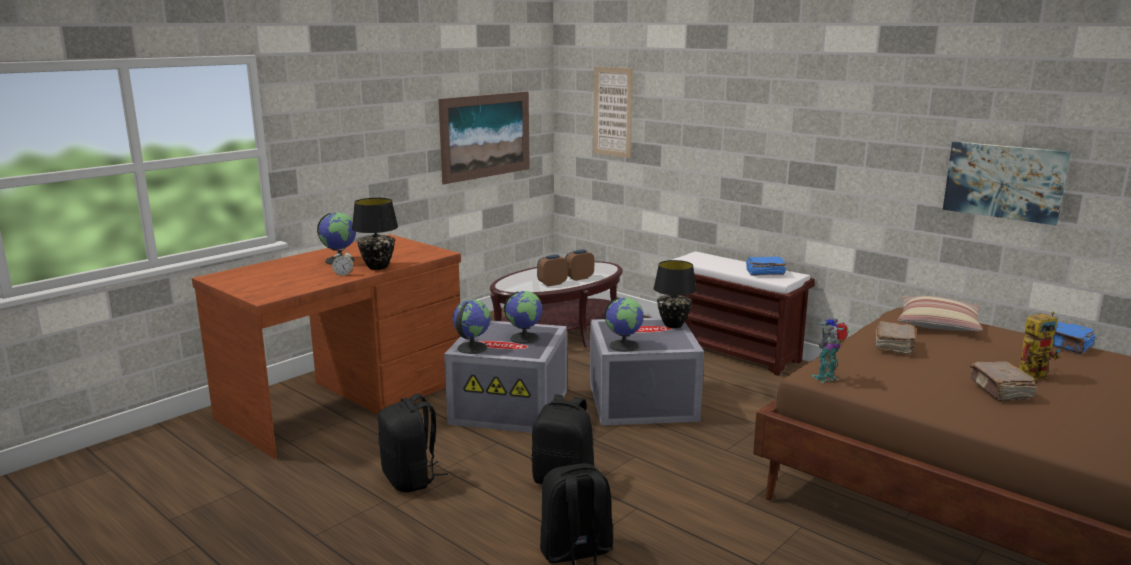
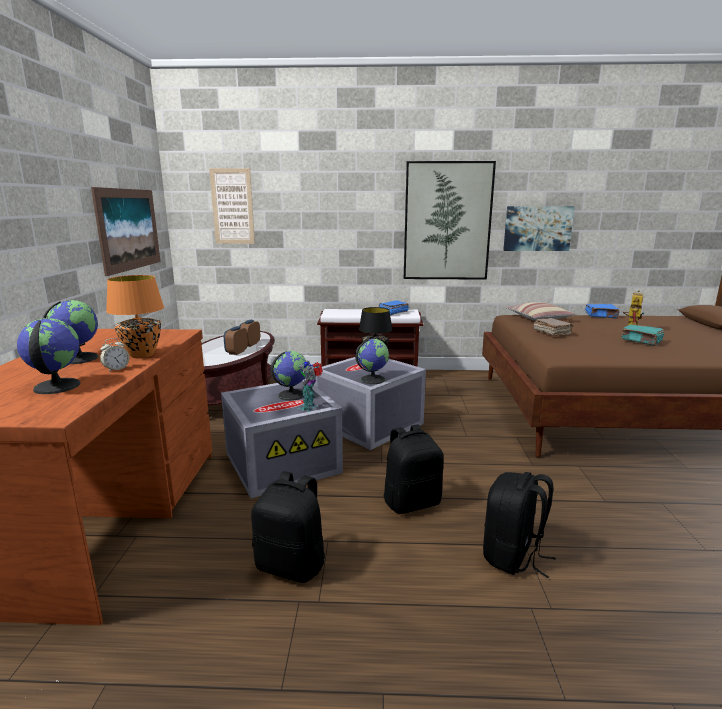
camera: 40 degrees left, 0 degrees up
black table lamp [352,198,398,270] -> orange table lamp [106,275,164,358]
globe [453,299,491,354] -> globe moved to [17,318,81,394]
toy robot [811,318,849,383] -> toy robot moved to [297,361,323,412]
brown book [970,361,1037,401] -> turquoise book [621,324,664,346]
none -> picture [404,161,496,280]

